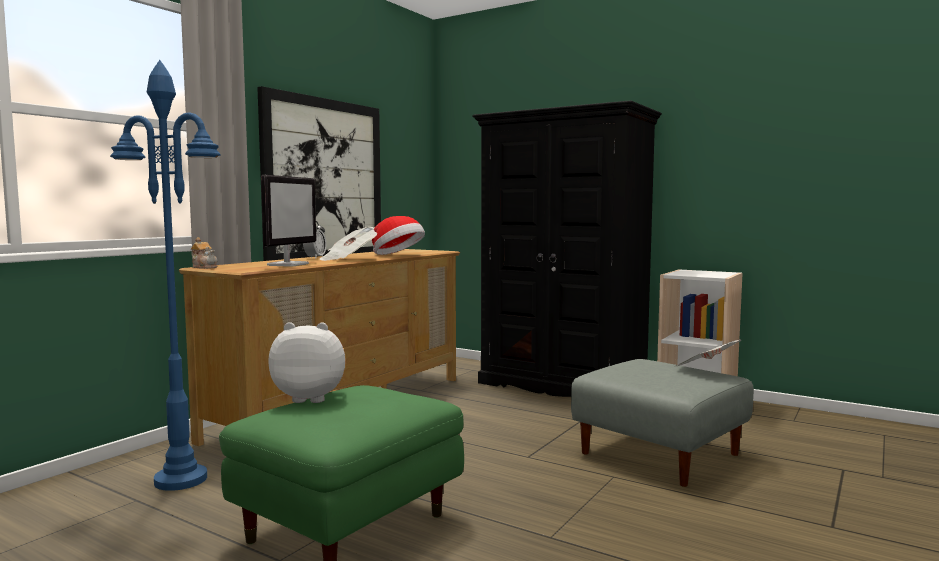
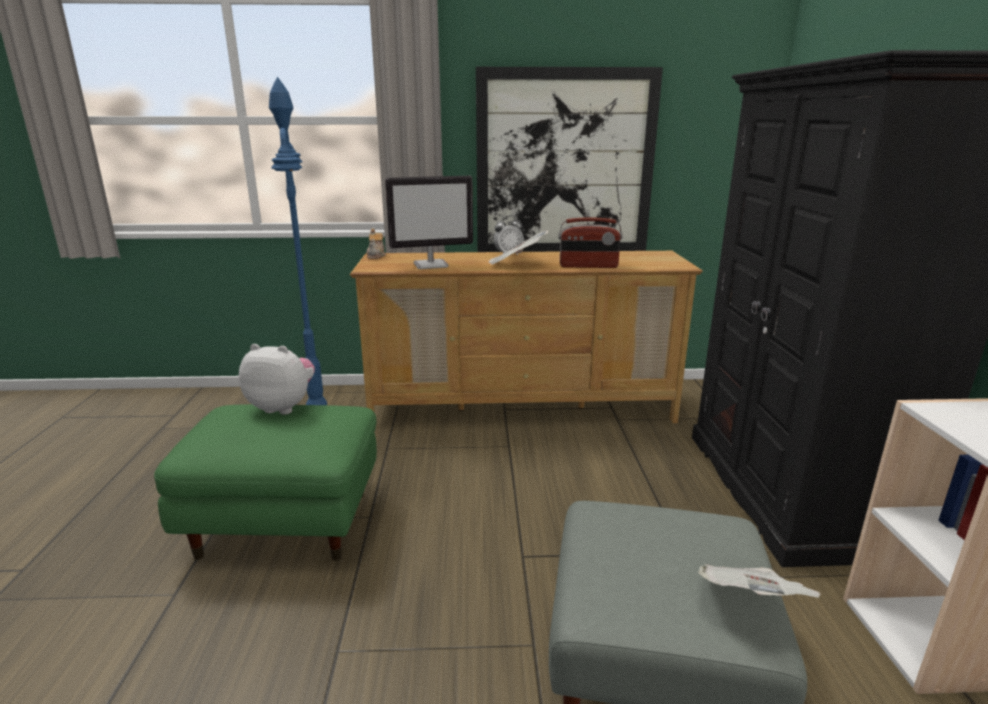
camera: 55 degrees right, 15 degrees up
plush toy [268,322,345,403] -> plush toy turned 45 degrees counterclockwise [239,344,315,415]
hat [372,216,425,255] -> radio [559,218,622,268]

